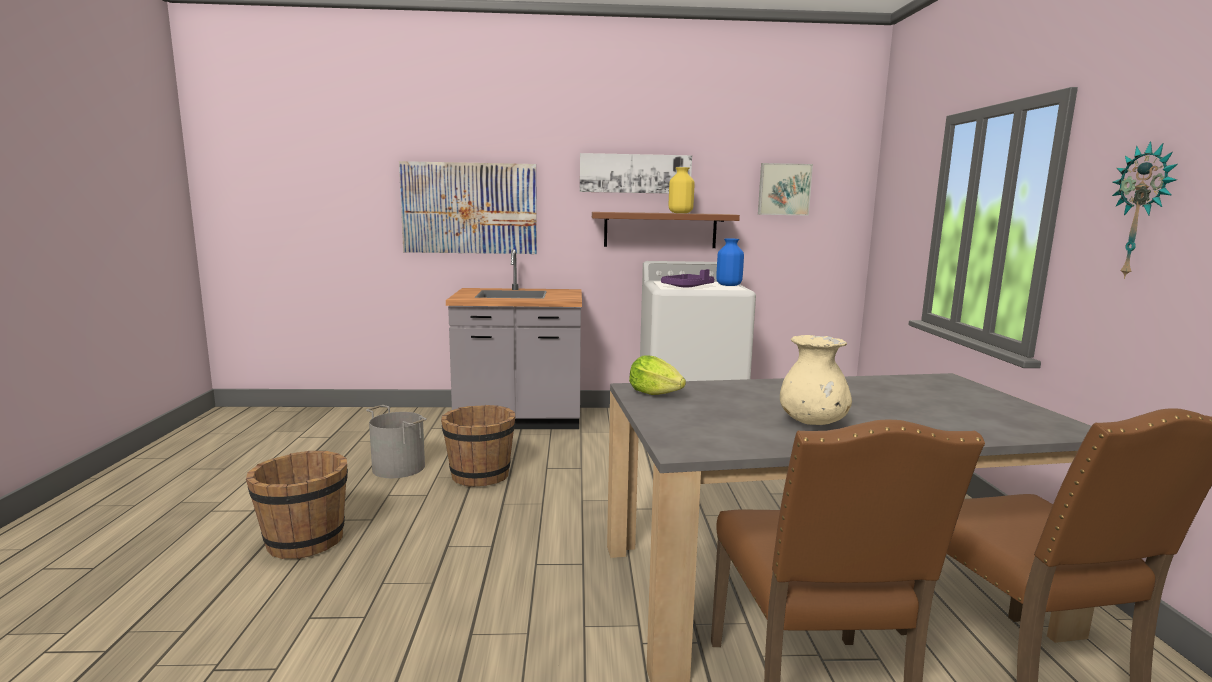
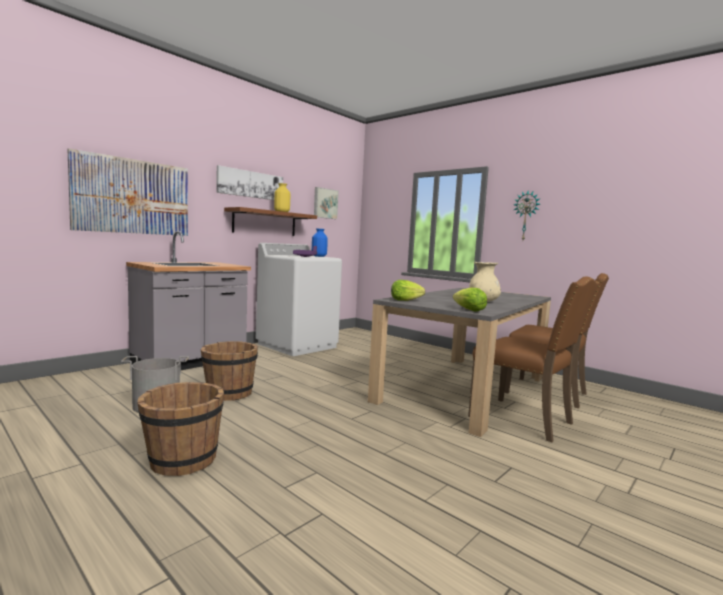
camera: 45 degrees left, 5 degrees down
none -> lettuce [453,288,487,312]

